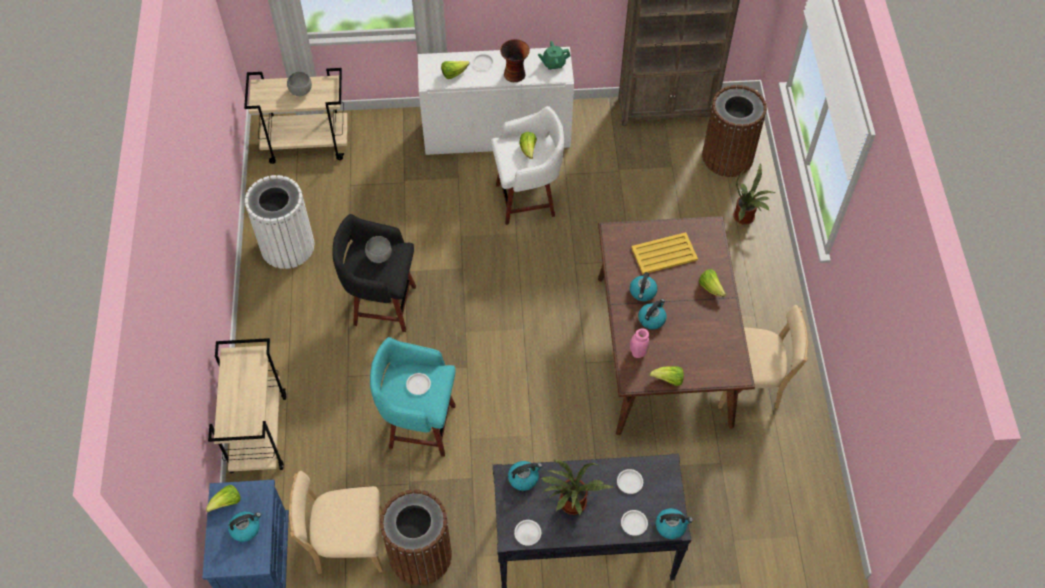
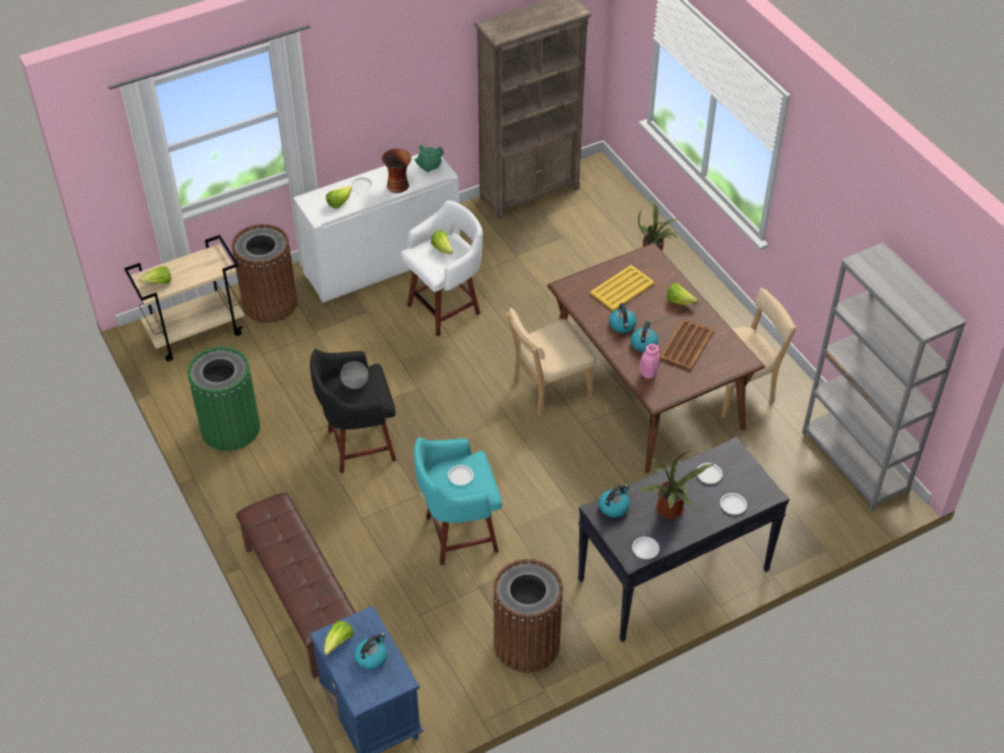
camera: 25 degrees left, 10 degrees down
beige cart [208,338,286,473] -> brown bench [236,492,356,679]
white trash can [245,175,315,269] -> green trash can [187,346,260,451]
grey bowl [287,72,312,96] -> none
beige chair [289,471,383,574] -> beige chair moved to [506,308,596,416]
lettuce [649,366,684,386] -> lettuce moved to [139,266,171,284]
kettle [656,508,693,539] -> none
brown trash can [702,85,767,177] -> brown trash can moved to [232,224,297,323]
none -> brown tray [660,319,714,371]
none -> grey bookcase [802,242,967,511]

